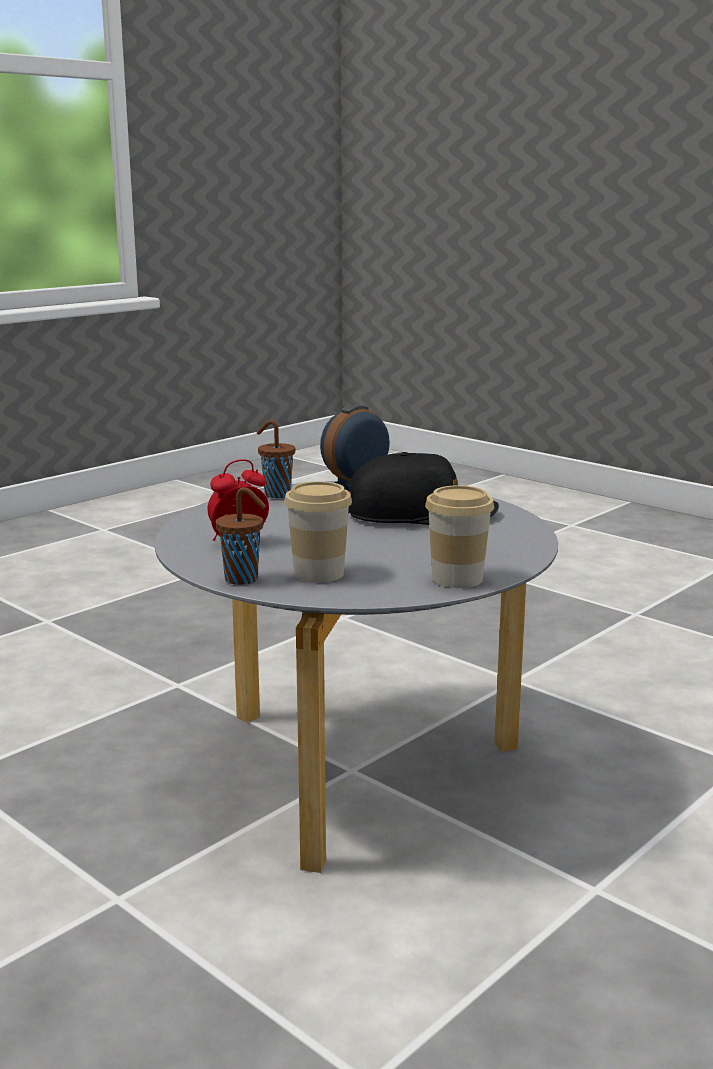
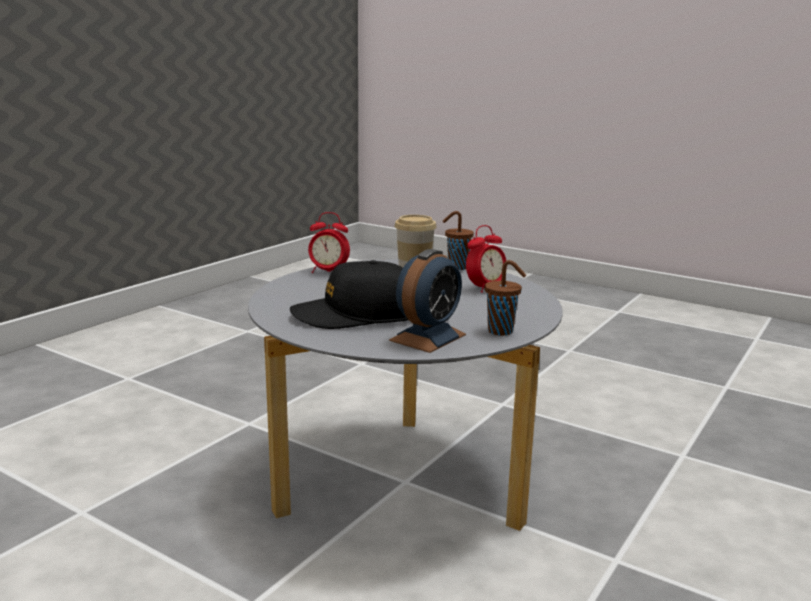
camera: 170 degrees right, 0 degrees up
cup [425,485,494,588] -> alarm clock [308,212,350,273]

